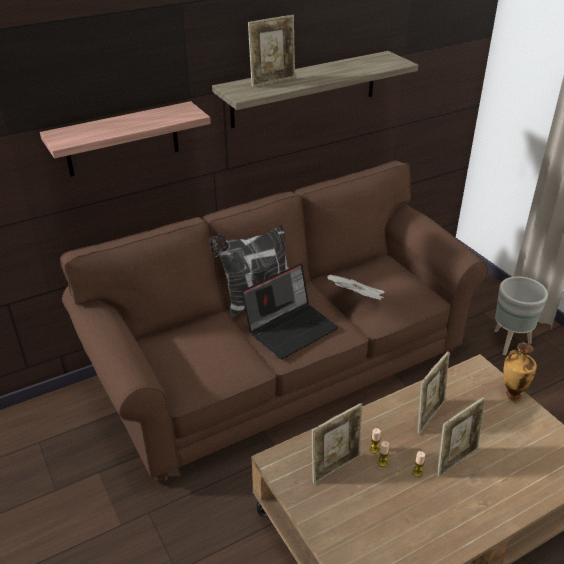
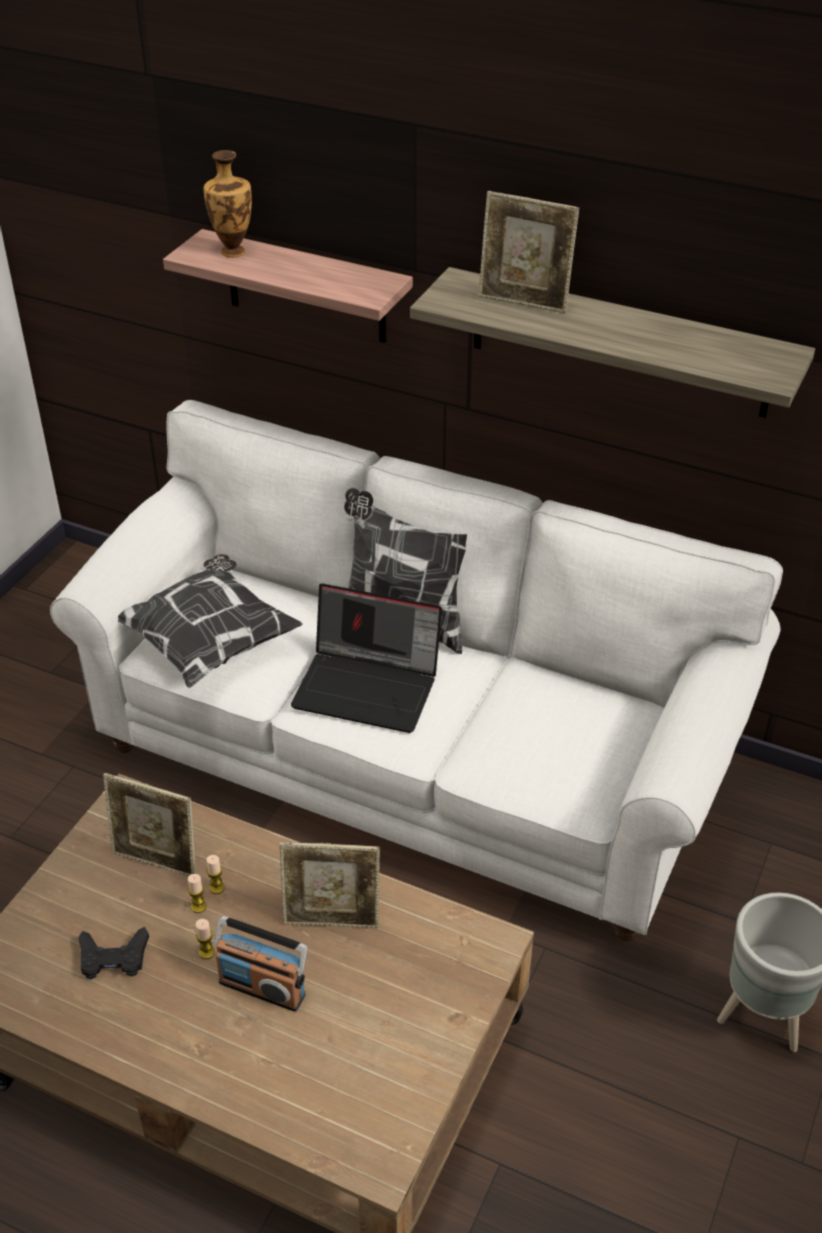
camera: 55 degrees right, 5 degrees up
brown sofa [60,160,488,484] -> white sofa [50,400,783,941]
newspaper [327,275,384,300] -> none
picture frame [437,396,486,478] -> radio [214,916,307,1012]
vase [503,342,537,401] -> vase moved to [204,150,252,258]
none -> black game controller [78,927,149,979]
none -> pillow [118,554,303,688]

